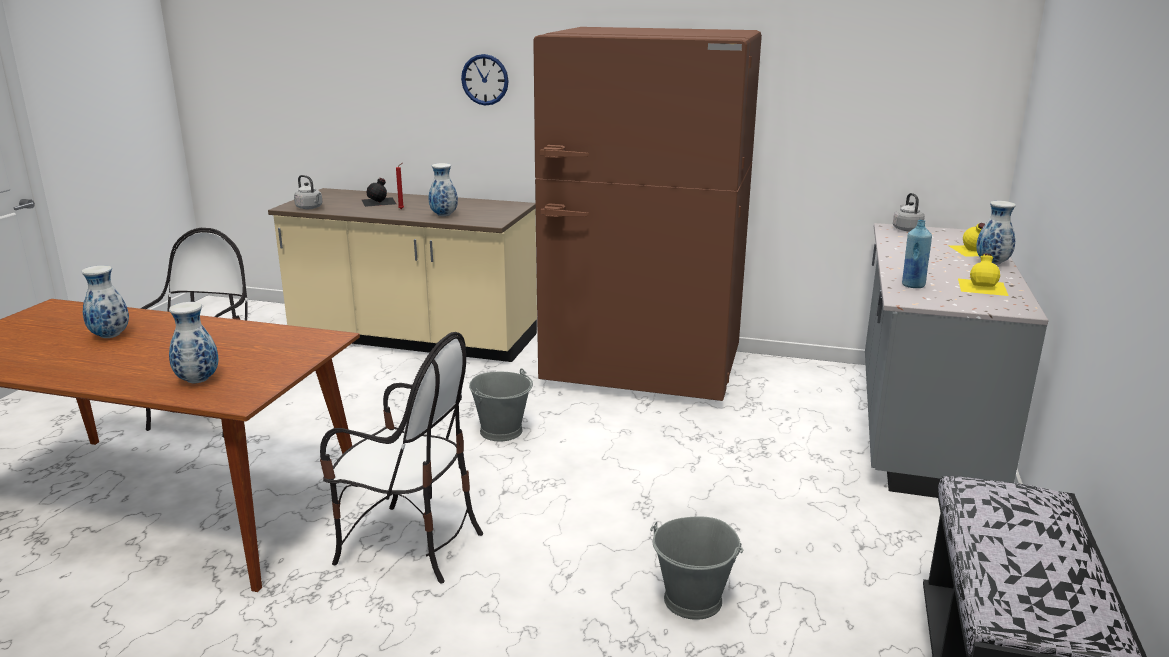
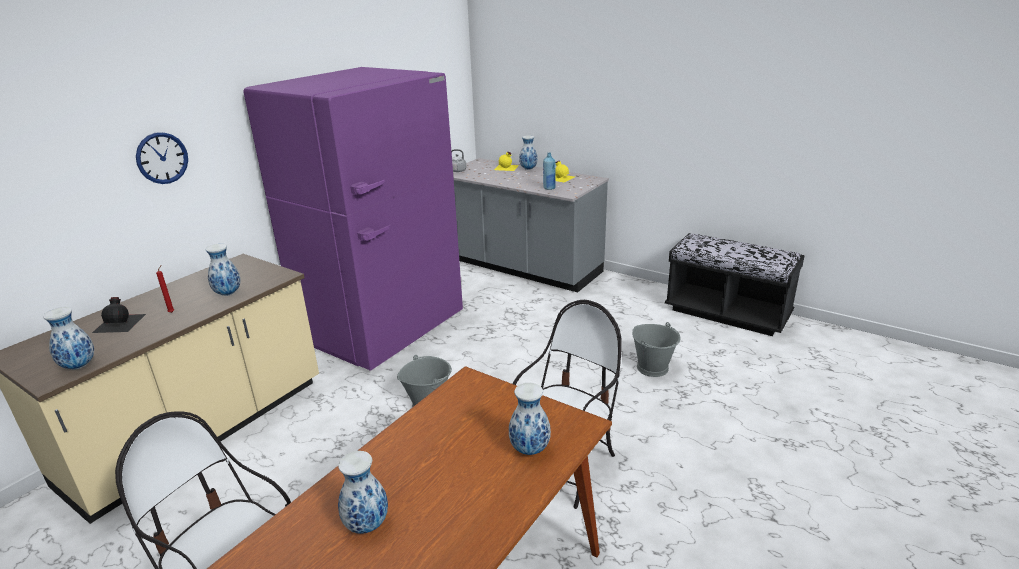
camera: 70 degrees left, 5 degrees up
grey kettle [294,175,322,209] -> vase [43,307,94,370]
brown fridge [533,27,762,401] -> purple fridge [244,67,463,371]

